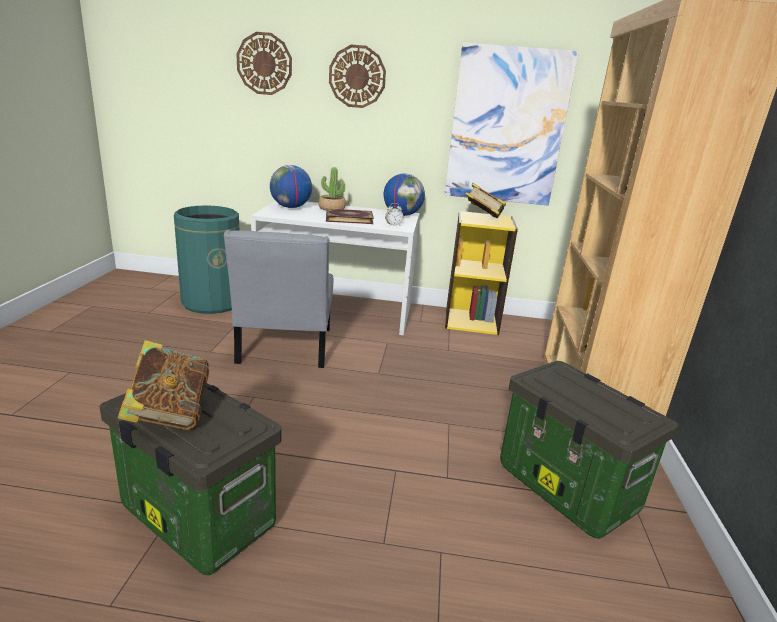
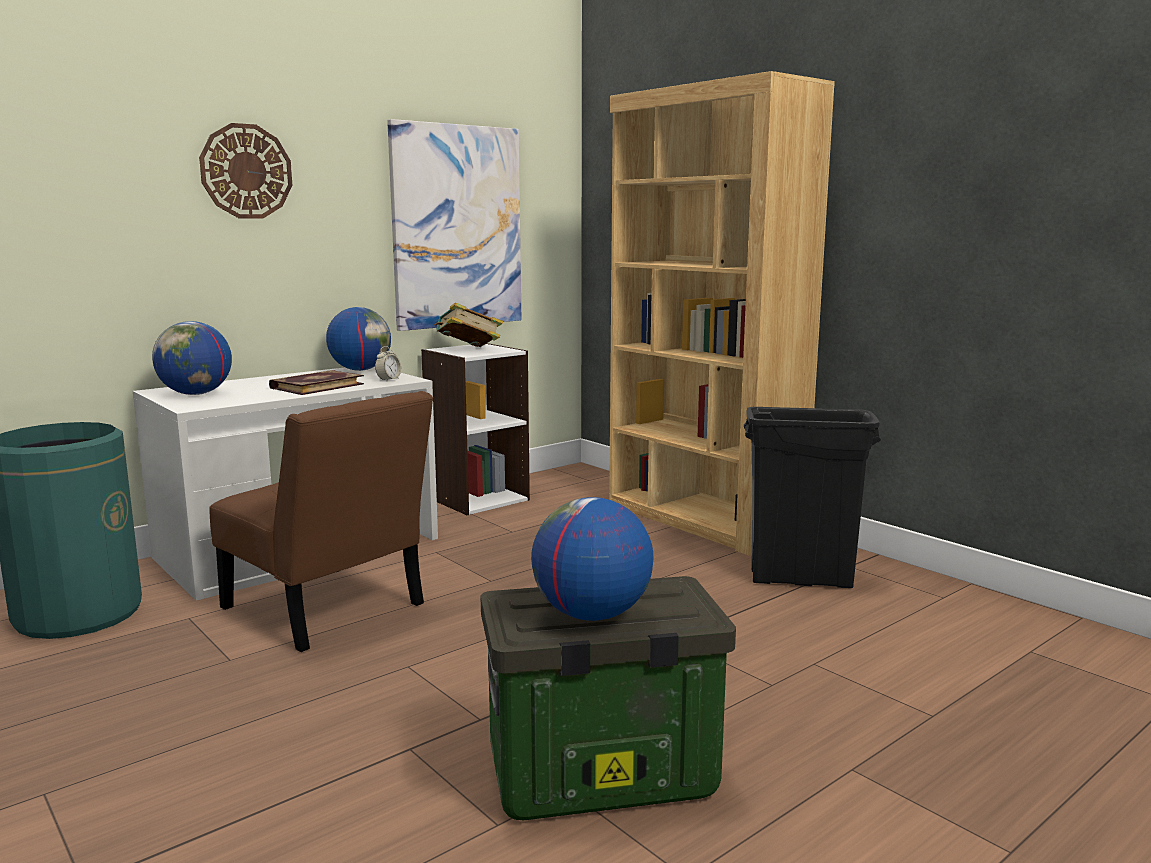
camera: 45 degrees left, 10 degrees down
book [118,340,209,430] -> globe [531,497,653,621]
grey chair [224,230,333,368] -> brown chair [209,391,433,652]
wall clock [236,32,292,95] -> none
potted plant [318,167,346,210] -> none
yellow bookcase [445,211,518,335] -> white bookcase [421,343,530,515]
storage box [500,361,678,539] -> black trash can [744,407,881,588]

